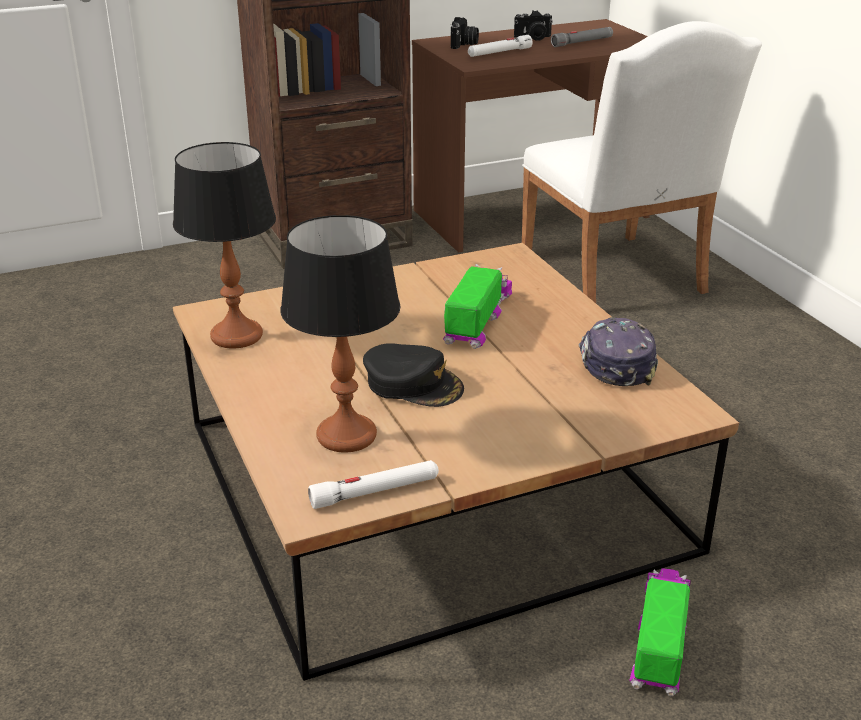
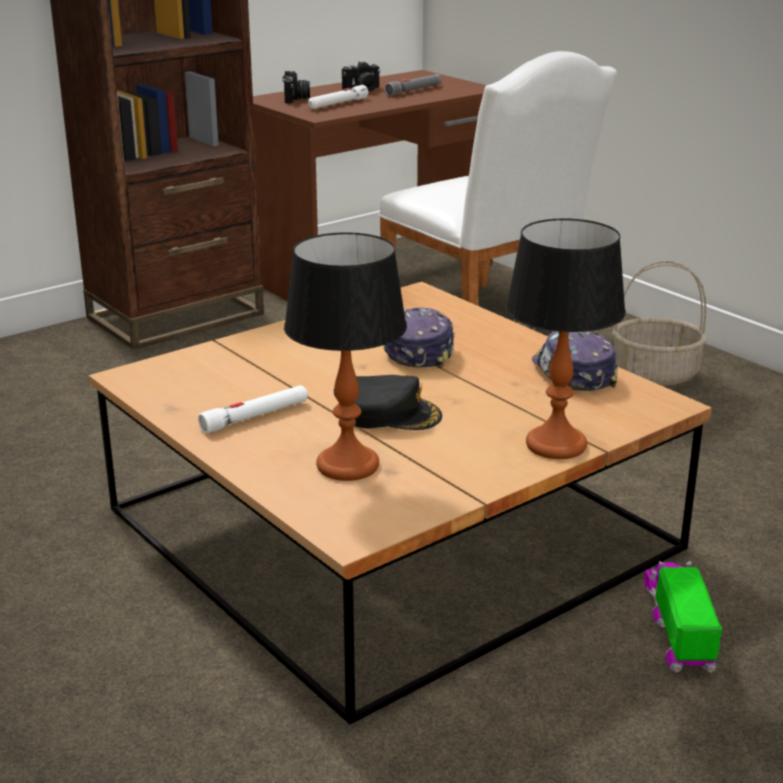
camera: 15 degrees left, 5 degrees down
table lamp [173,142,276,348] -> table lamp moved to [506,219,626,459]
white flashlight [308,460,439,509] -> white flashlight moved to [198,385,308,433]
toy truck [443,264,512,349] -> cap [383,308,455,368]
none -> basket [612,261,707,386]

